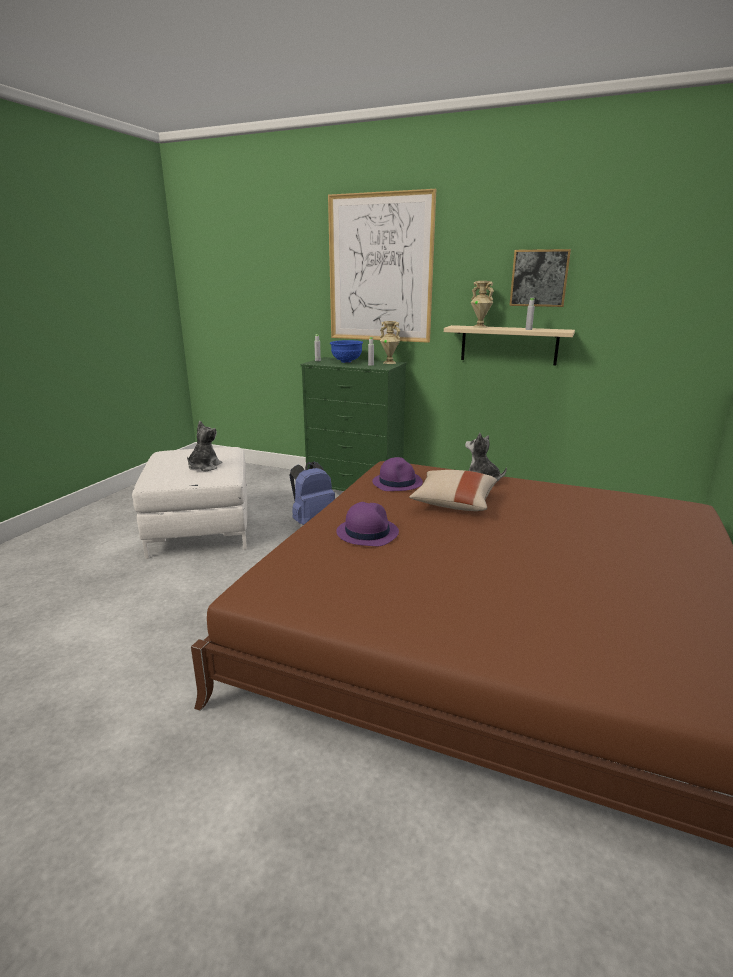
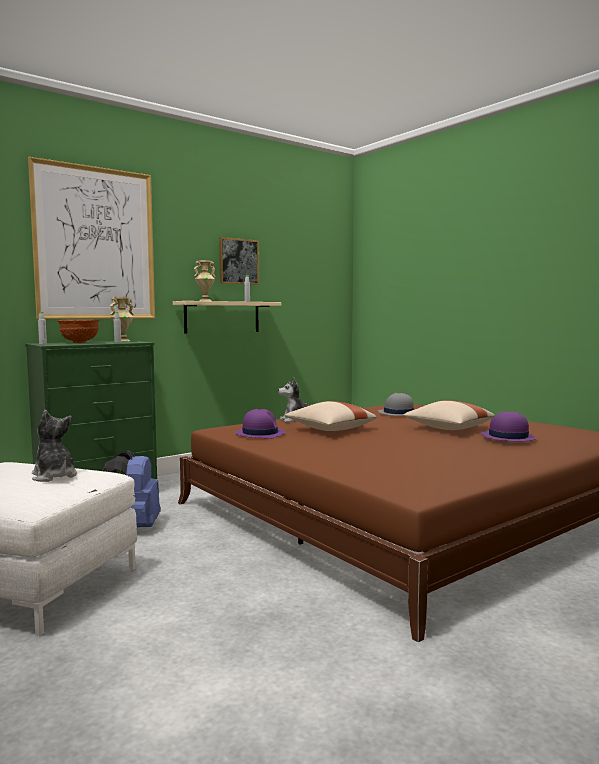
camera: 60 degrees left, 15 degrees down
blue bowl [330,340,363,363] -> brown bowl [58,319,99,343]
purple hat [336,502,399,546] -> purple hat moved to [481,411,537,441]
none -> grey hat [378,393,414,416]
none -> beige pillow [403,400,495,430]

